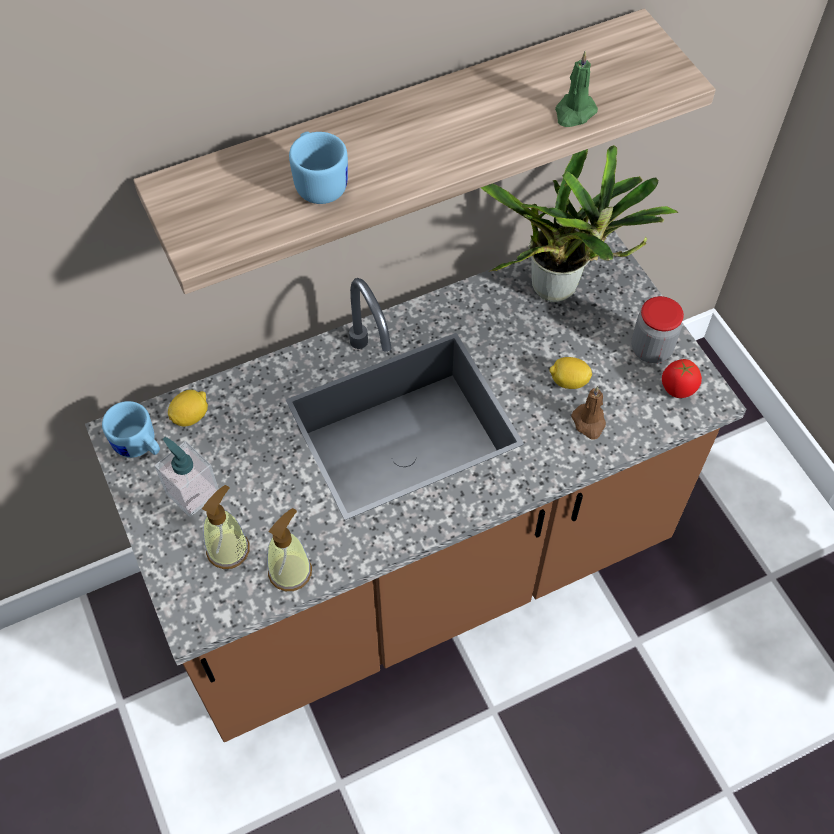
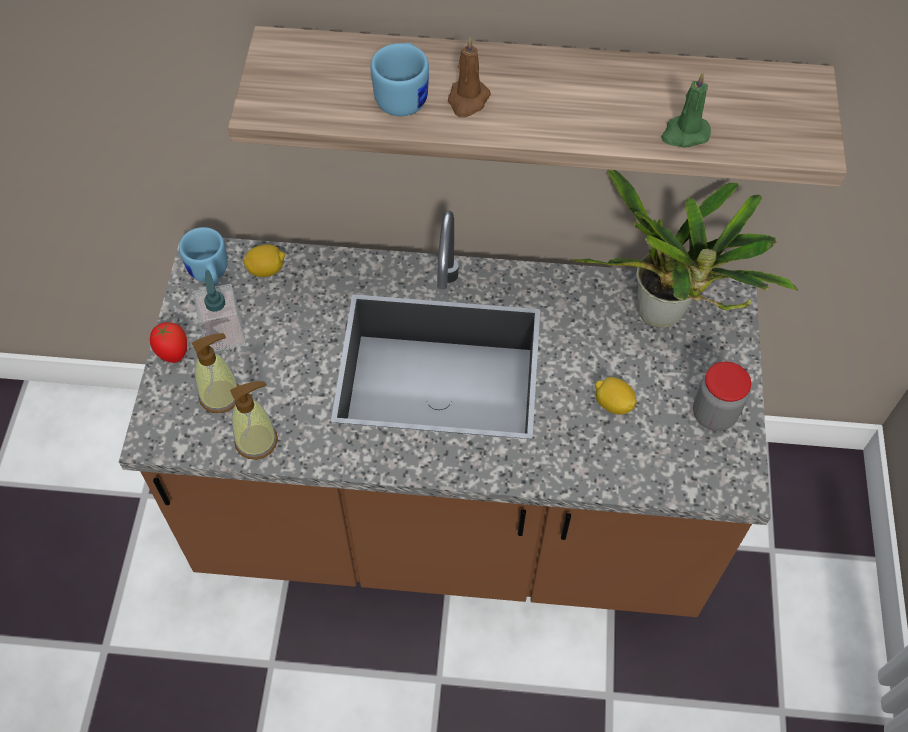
camera: 30 degrees right, 0 degrees up
brown candle [571,386,606,440] -> brown candle moved to [448,37,491,118]
tomato [662,359,702,398] -> tomato moved to [150,322,187,363]

